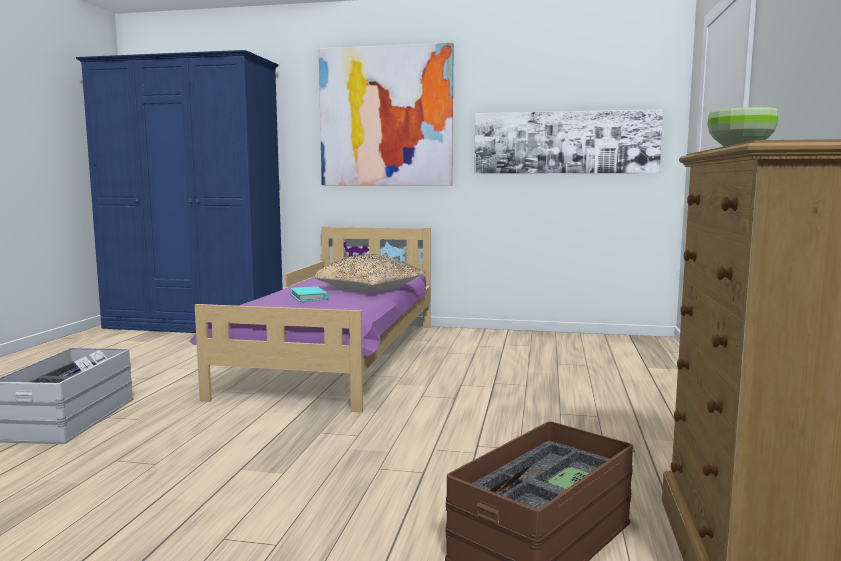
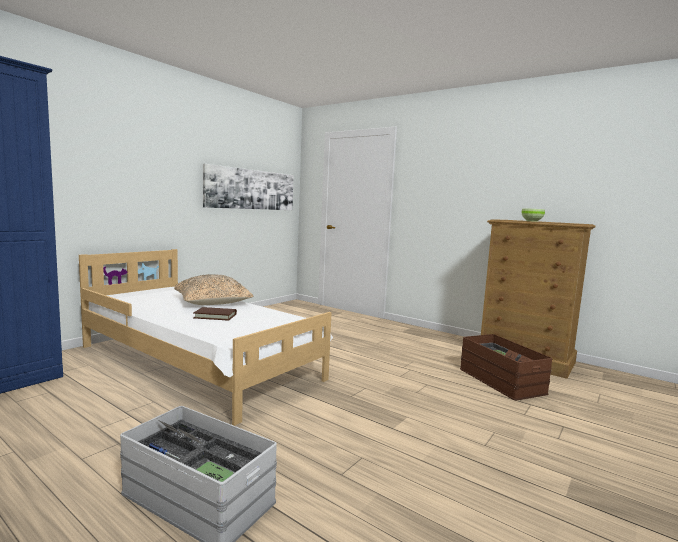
camera: 65 degrees left, 0 degrees up
purple bed [189,226,431,413] -> white bed [79,249,333,426]
turquoise book [290,286,328,302] -> brown book [193,307,237,321]
picture [319,43,454,185] -> none

